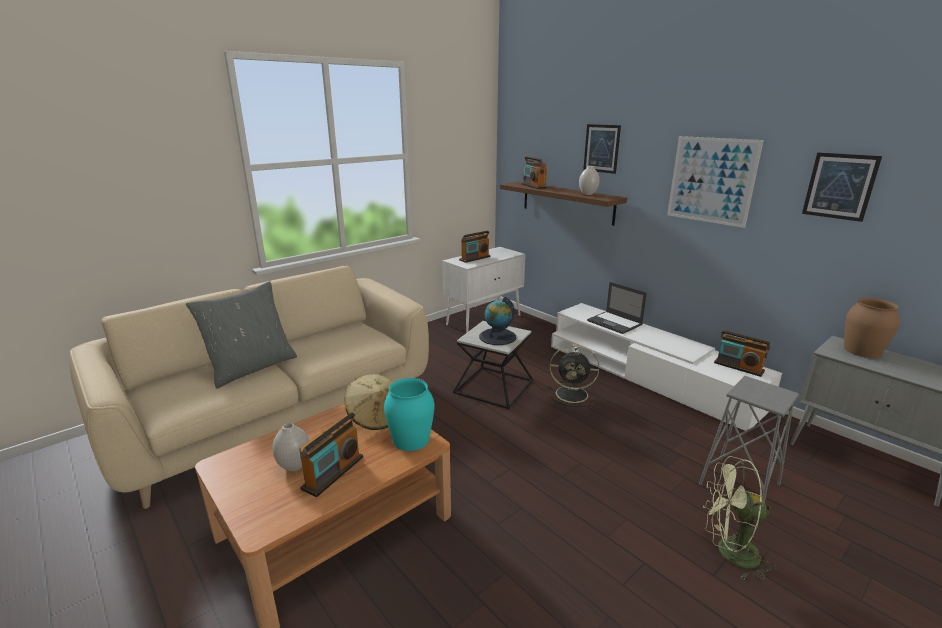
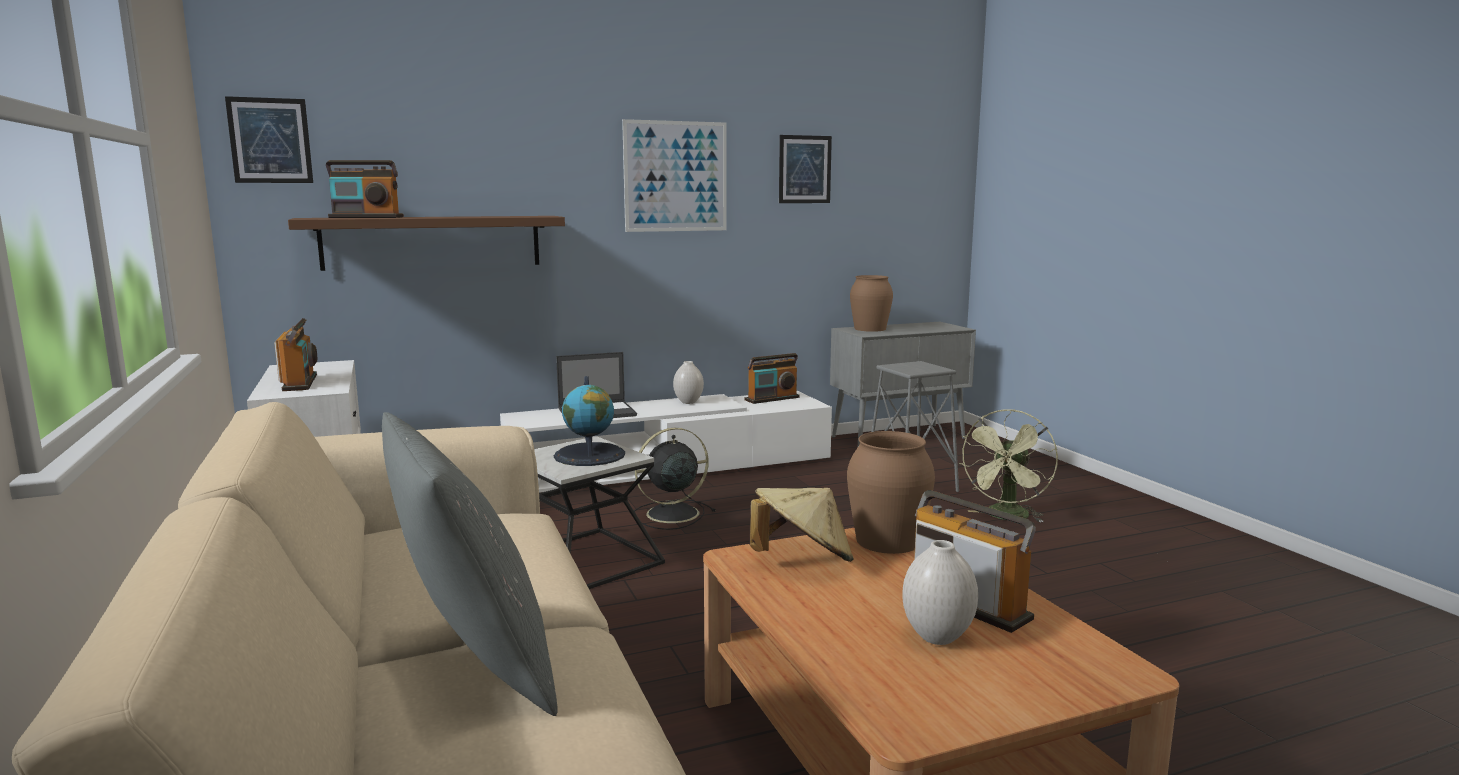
camera: 70 degrees left, 10 degrees down
turquoise vase [384,378,434,451] -> brown vase [847,431,935,554]
black fan [548,345,599,407] -> black fan turned 150 degrees counterclockwise [634,428,716,530]
white vase [579,166,600,195] -> white vase moved to [673,361,704,404]
picture [583,124,621,174] -> picture moved to [225,96,313,183]

